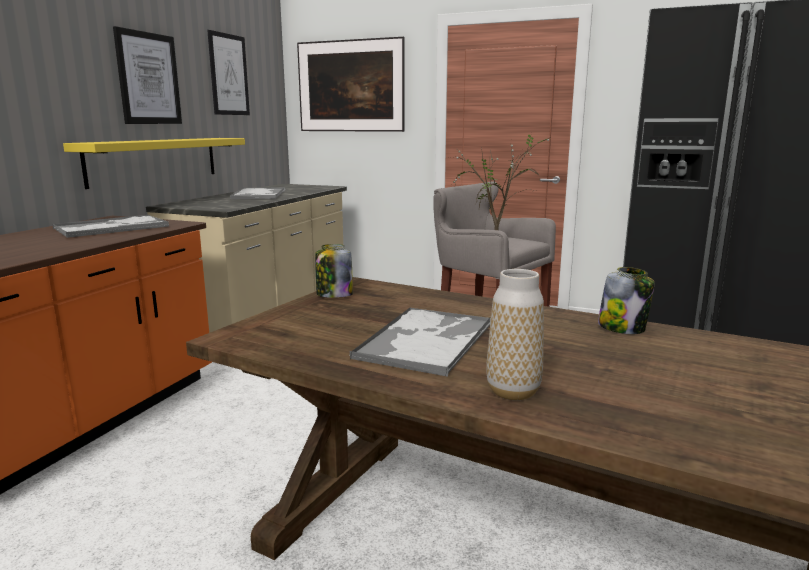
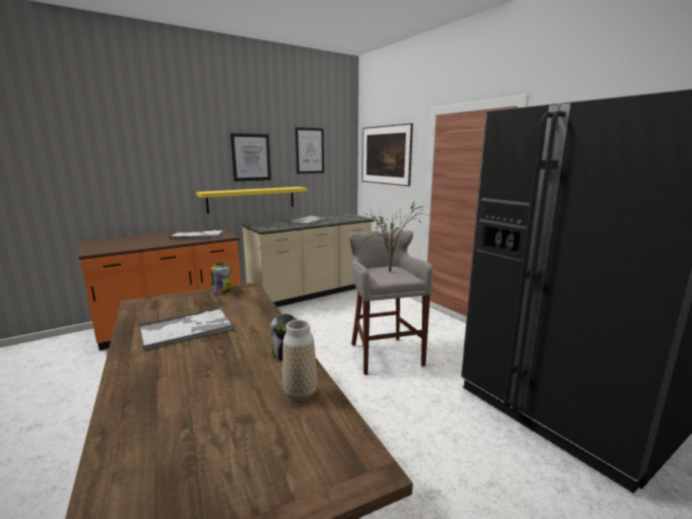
camera: 35 degrees right, 0 degrees up
vase [486,269,544,400] -> vase moved to [283,320,317,401]

